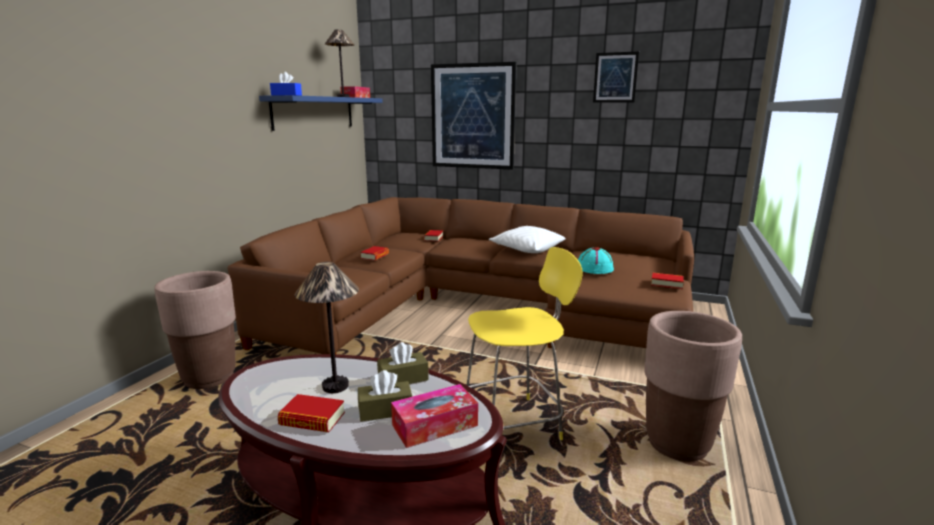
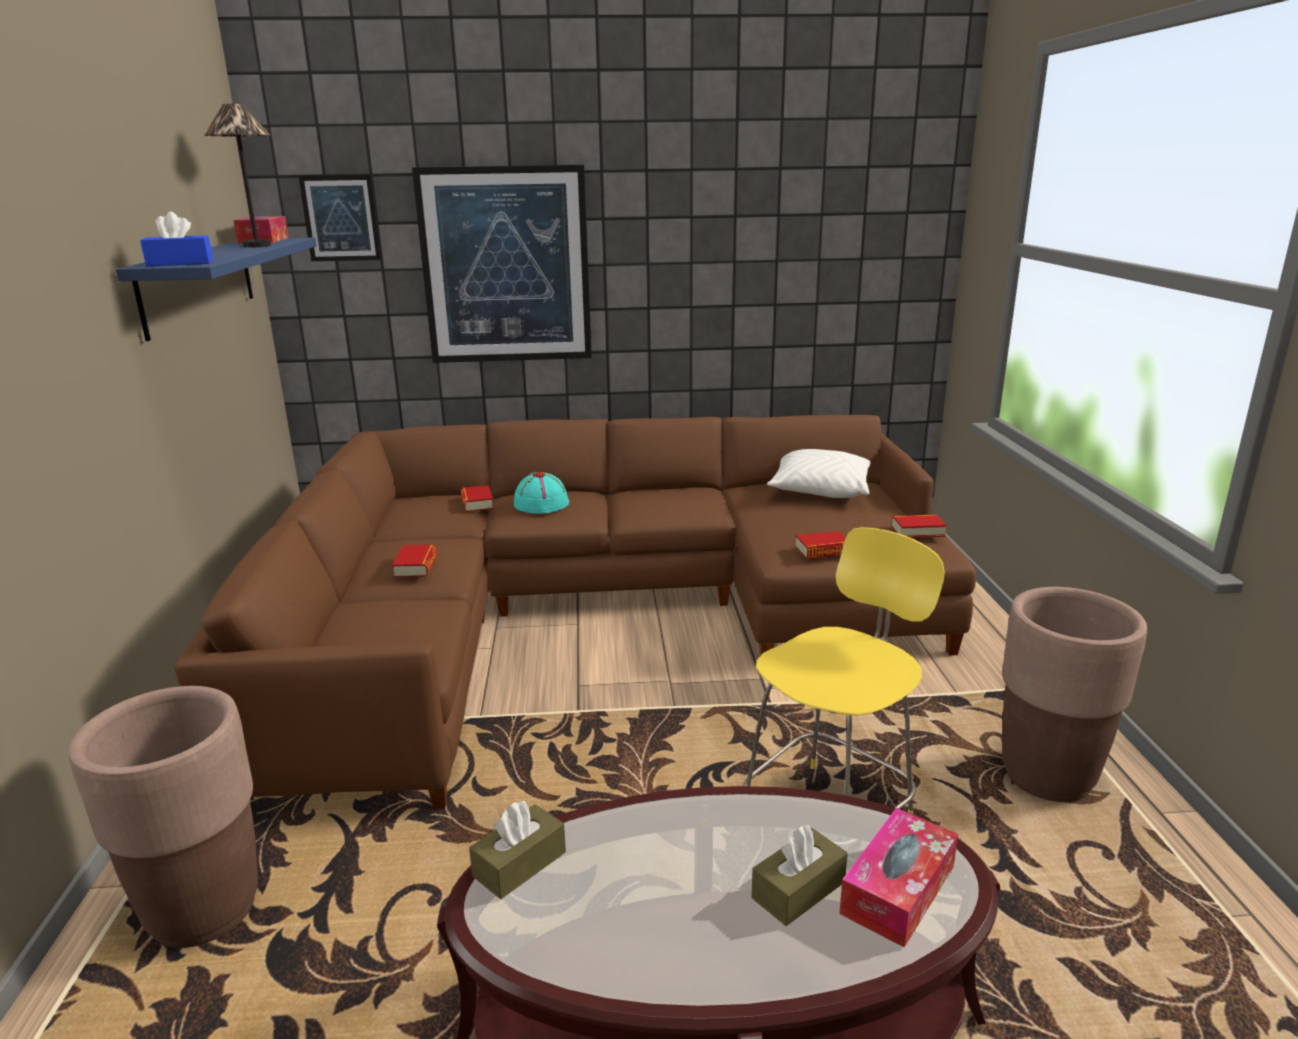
camera: 25 degrees left, 5 degrees up
book [277,394,345,432] -> book moved to [795,531,846,559]
table lamp [295,262,359,393] -> none
brown tissue box [377,342,429,384] -> brown tissue box moved to [469,801,566,899]
white pillow [489,226,566,253] -> white pillow moved to [767,449,871,498]
turquoise hat [578,247,614,274] -> turquoise hat moved to [514,472,569,514]
picture [593,51,639,103] -> picture moved to [298,175,382,261]

